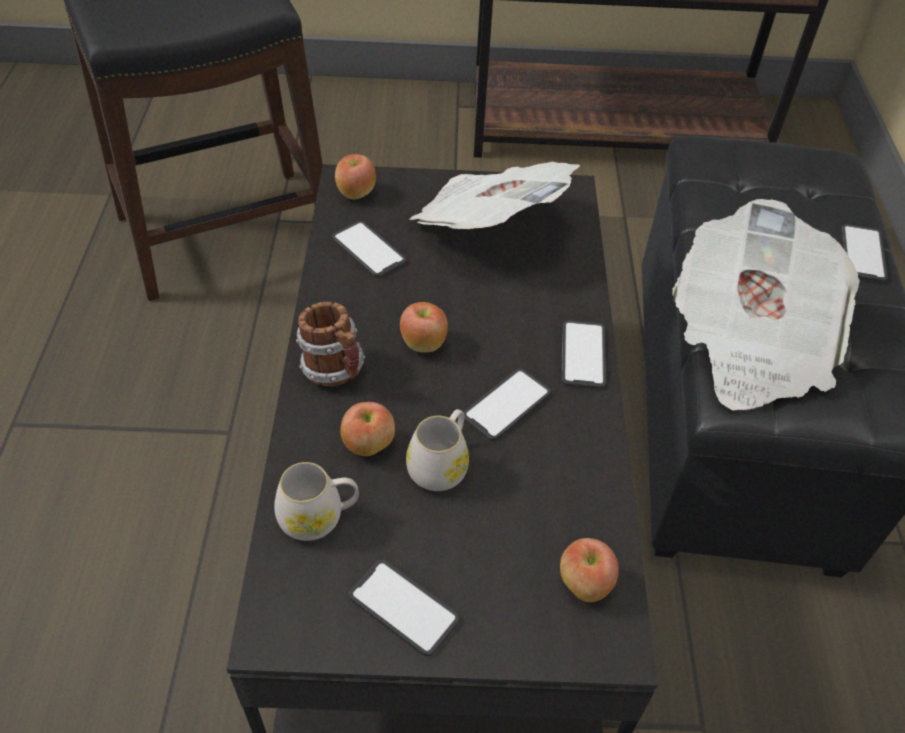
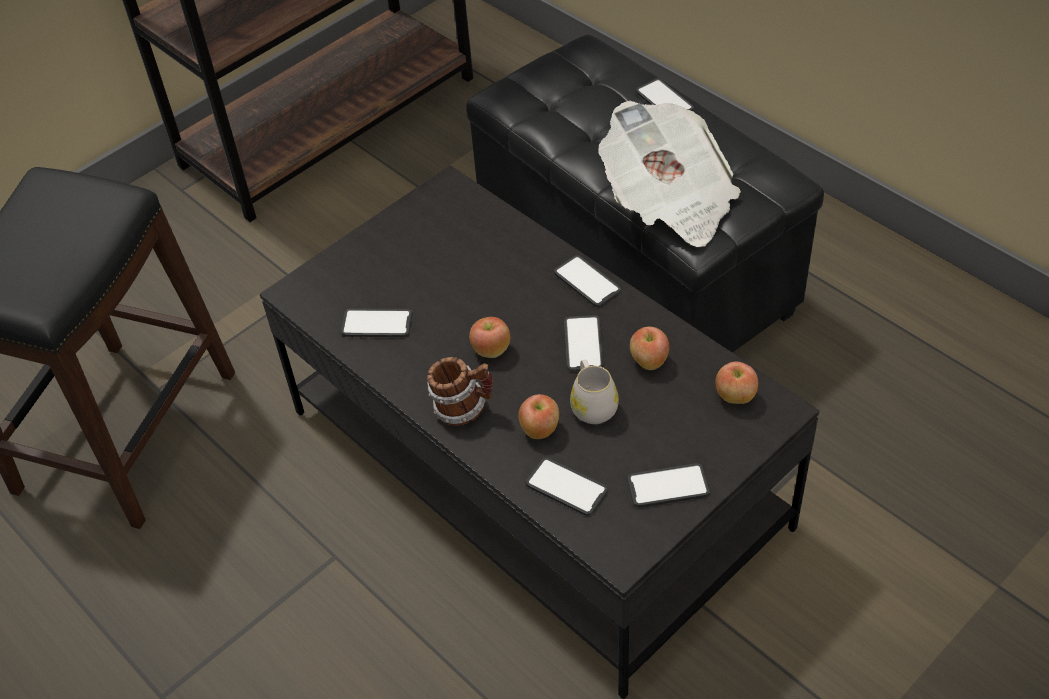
camera: 40 degrees left, 0 degrees up
white mug [274,462,359,541] -> phone [525,457,608,516]
apple [335,154,376,199] -> apple moved to [630,327,669,370]
newspaper [409,162,580,229] -> none

